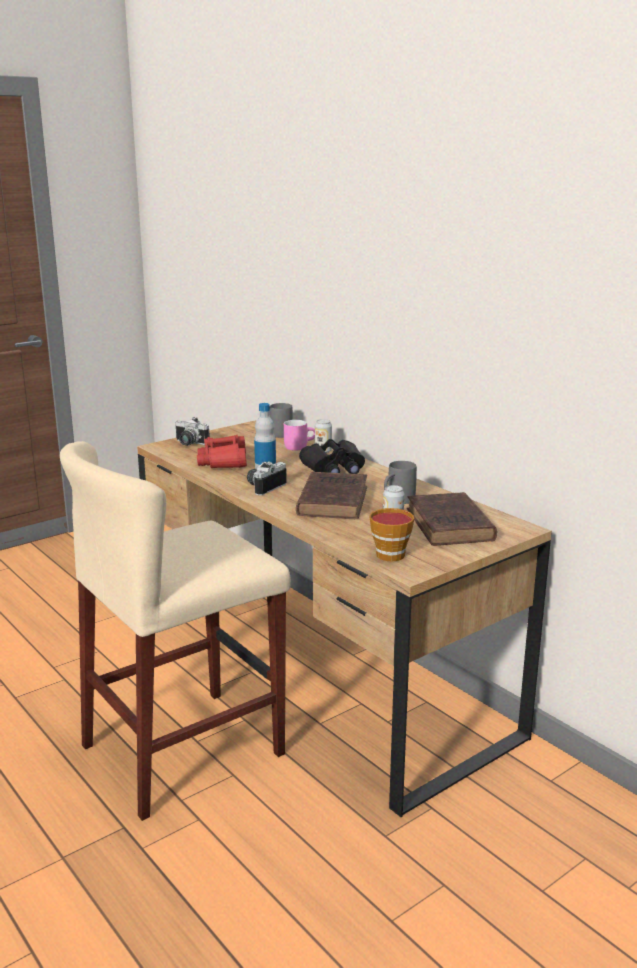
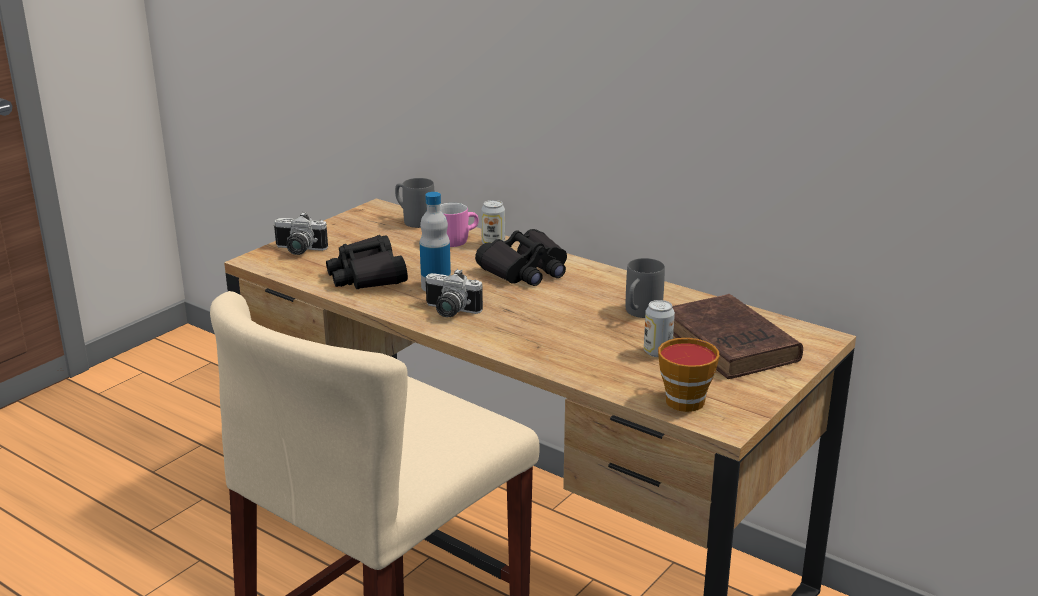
camera: 15 degrees left, 5 degrees up
red binoculars [197,435,247,468] -> black binoculars [326,235,408,289]
camera [247,461,287,495] -> camera turned 90 degrees counterclockwise [425,269,483,317]
brown book [296,472,367,519] -> none

